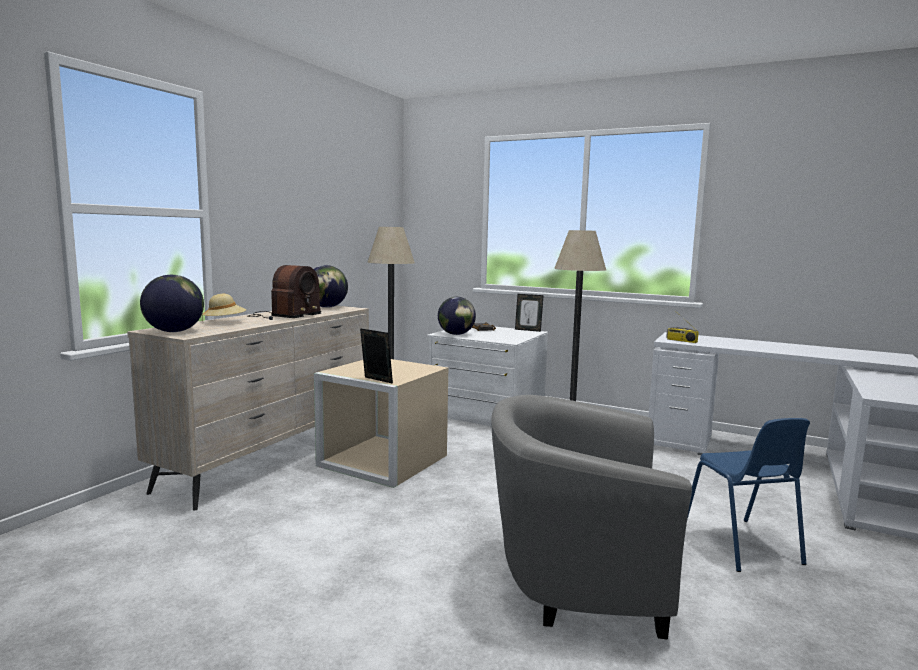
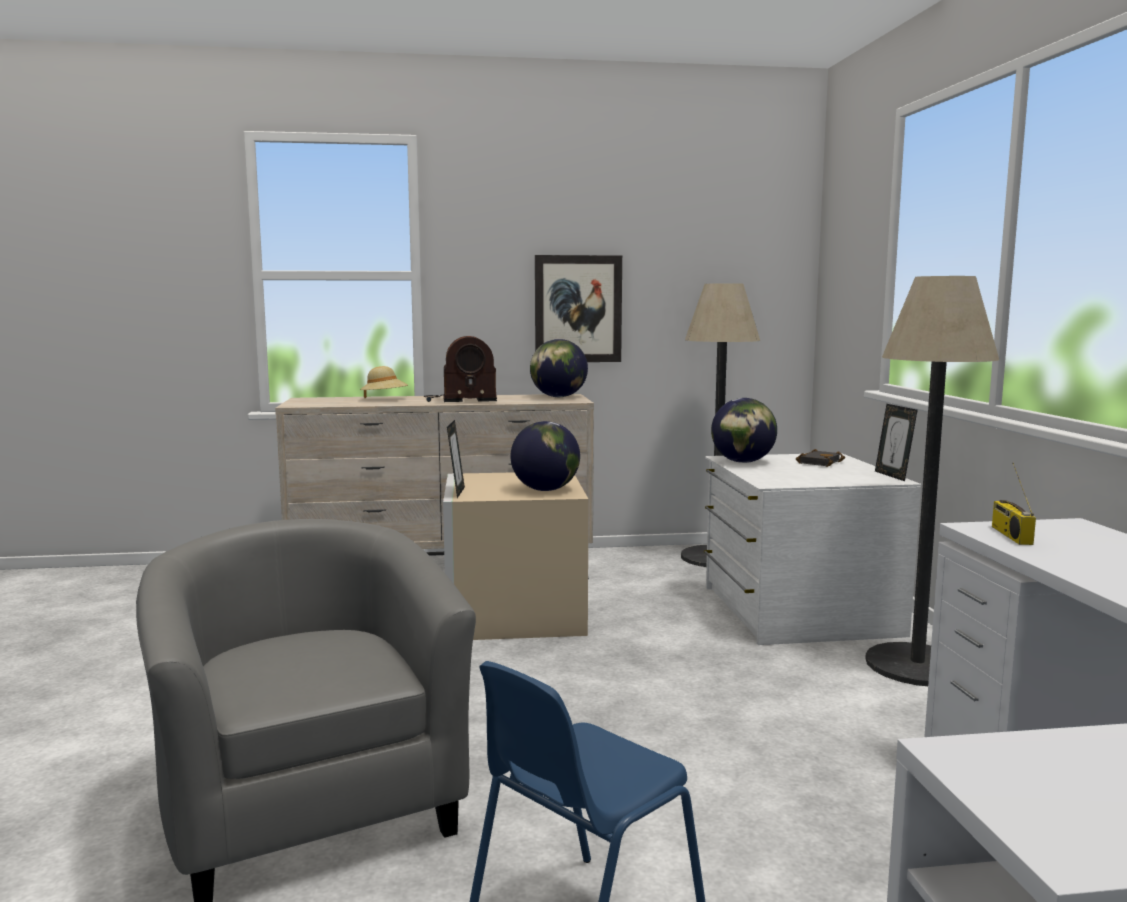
camera: 55 degrees right, 0 degrees up
globe [140,275,204,332] -> globe moved to [511,421,580,491]
none -> picture [535,255,622,362]

